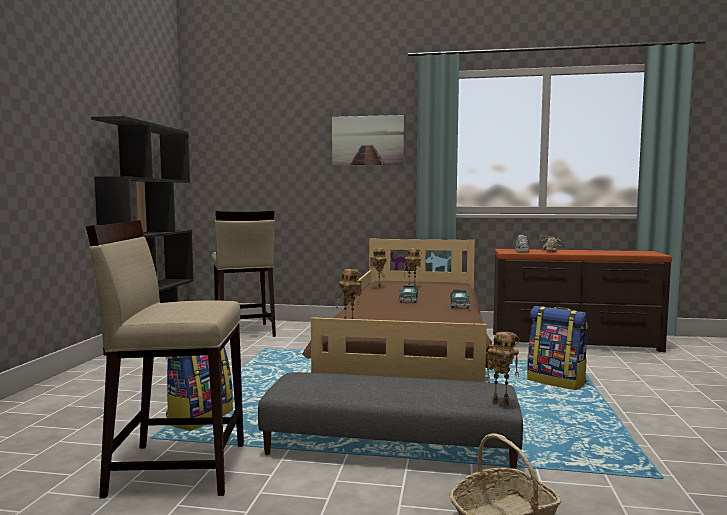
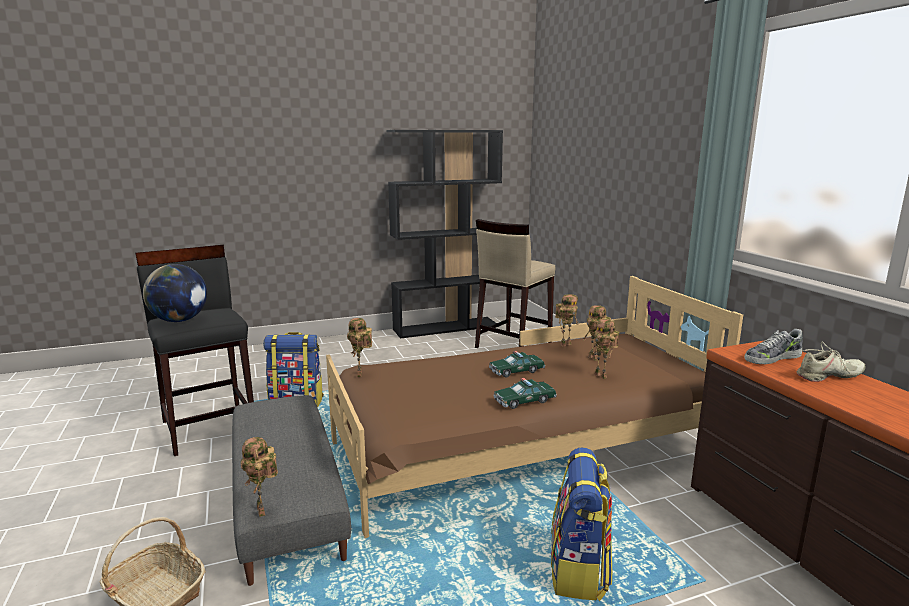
camera: 60 degrees right, 10 degrees up
beige stool [86,220,244,499] -> black stool [135,245,254,456]
picture [332,115,404,165] -> none
none -> globe [143,264,207,322]
none -> toy robot [588,319,619,379]

